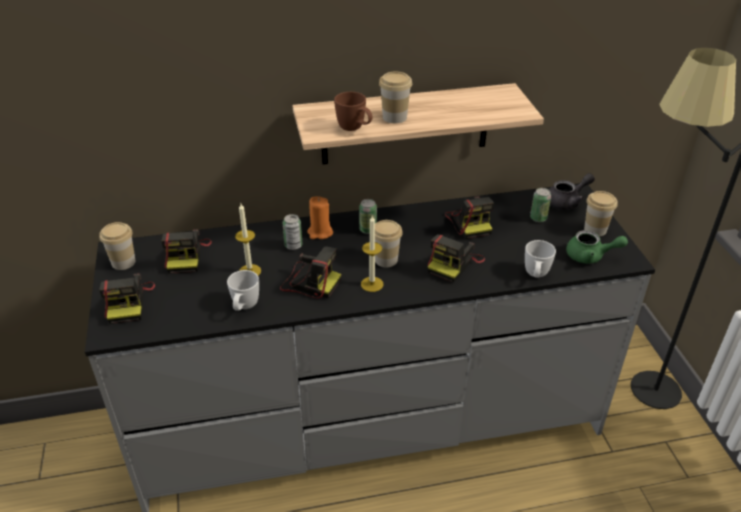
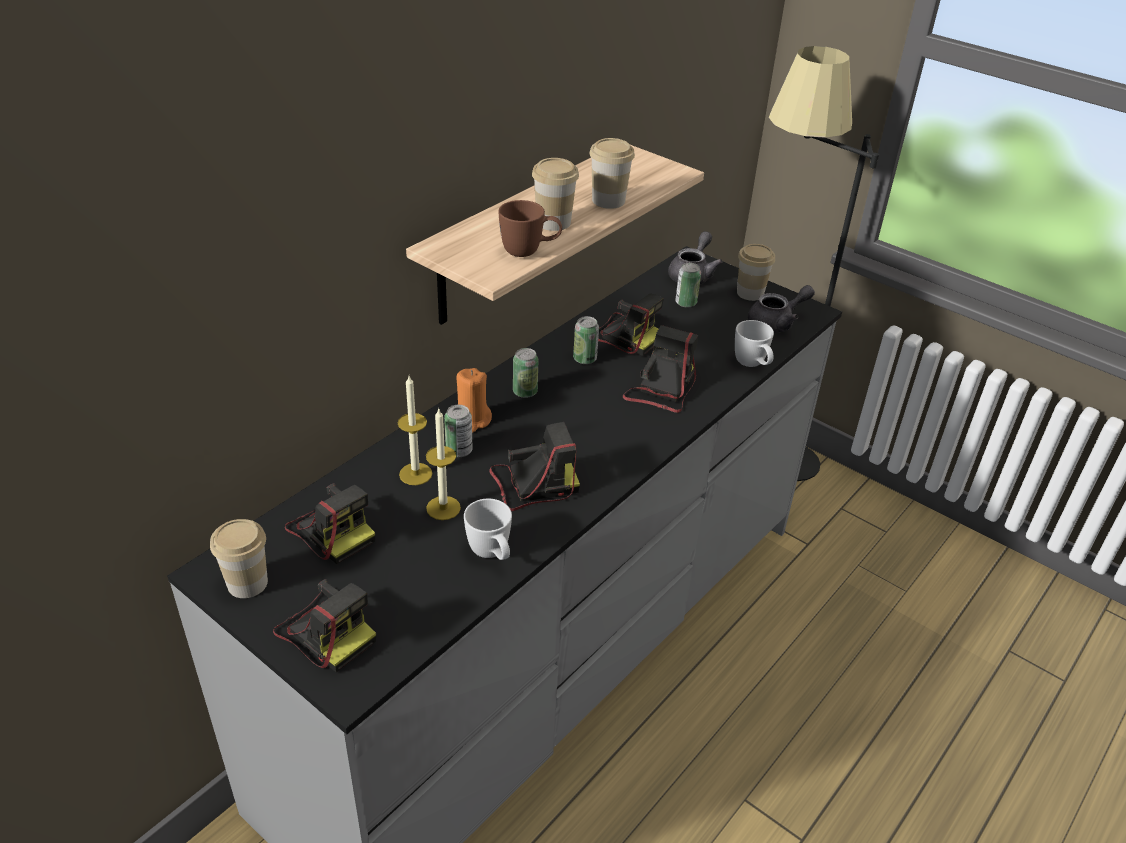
camera: 40 degrees left, 0 degrees up
candle [361,216,383,292] -> candle moved to [398,376,433,485]
cup [375,220,403,267] -> cup moved to [589,138,635,209]
camera [428,234,485,283] -> camera turned 150 degrees counterclockwise [623,325,698,413]
green teapot [566,230,628,264] -> grey teapot [748,285,815,333]
none -> can [573,316,599,364]

